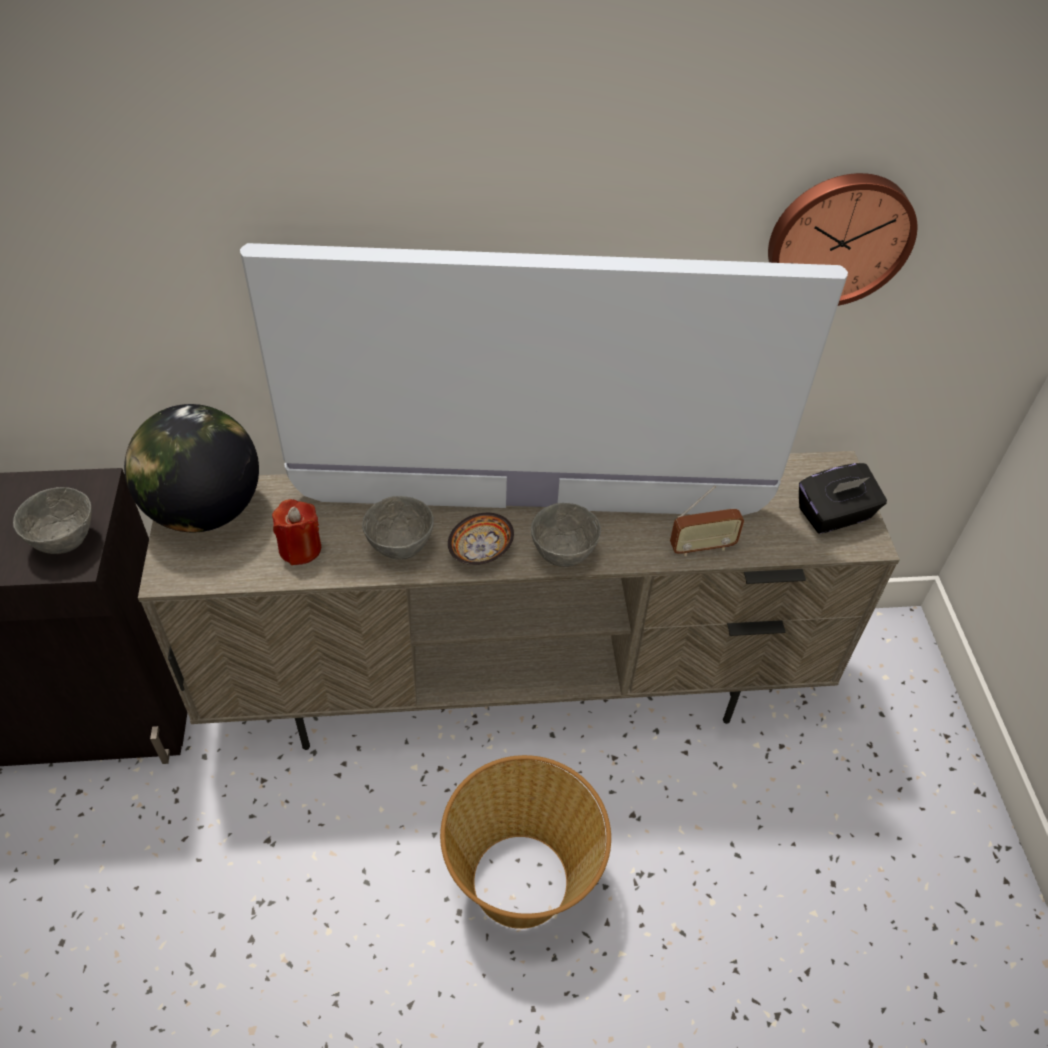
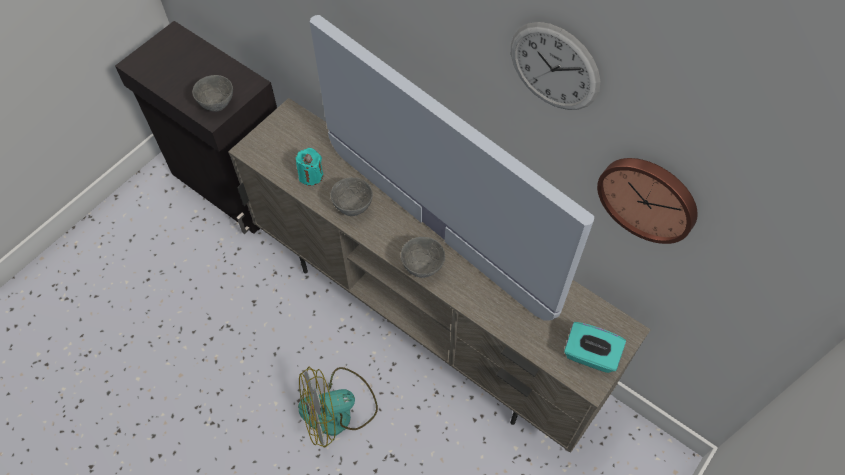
camera: 45 degrees right, 10 degrees up
globe [124,404,259,532] -> none
red candle [272,499,321,565] -> turquoise candle [296,148,323,186]
basket [440,755,611,929] -> fan [298,367,378,448]
bowl [448,513,514,565] -> none
radio [670,486,744,556] -> none
black tissue box [799,463,887,534] -> turquoise tissue box [564,322,626,373]
none -> wall clock [511,22,601,110]

